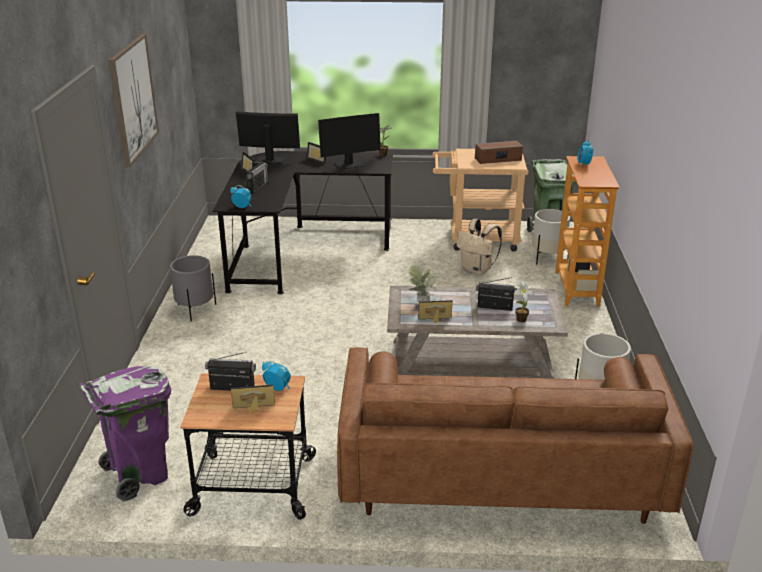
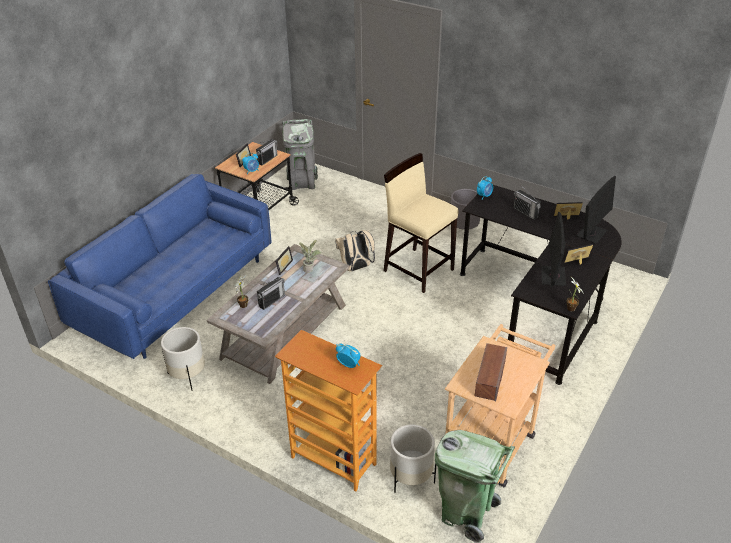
camera: 120 degrees right, 10 degrees up
purple trash can [79,366,171,502] -> grey trash can [282,119,318,190]
picture [109,34,159,167] -> none
brown sofa [337,347,693,524] -> blue sofa [48,174,271,359]
beige backpack [456,219,502,275] -> beige backpack moved to [335,230,375,272]
none -> beige stool [384,153,459,293]

